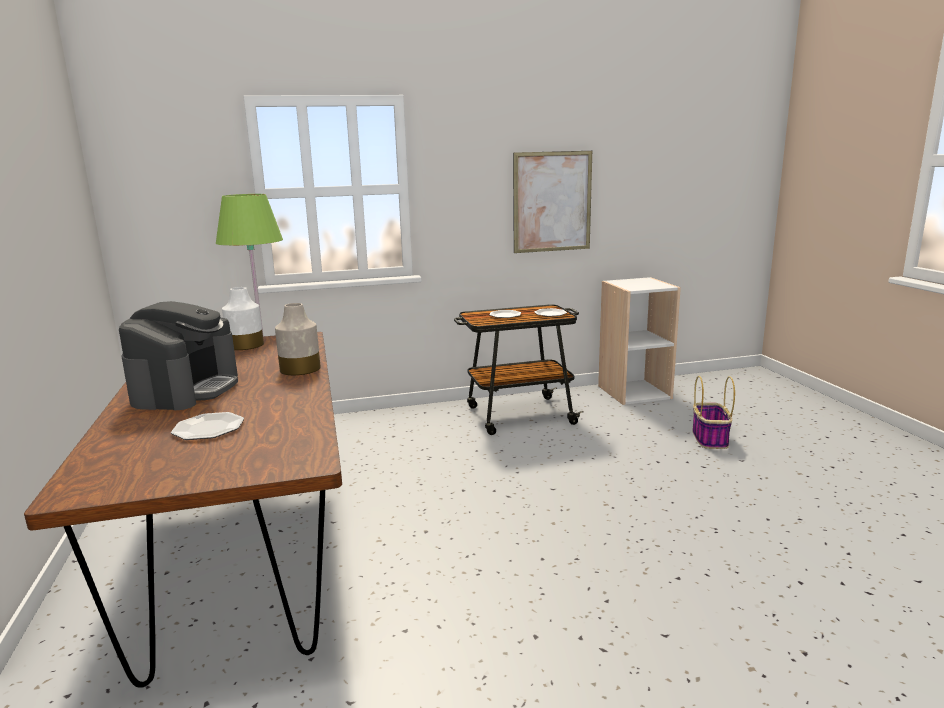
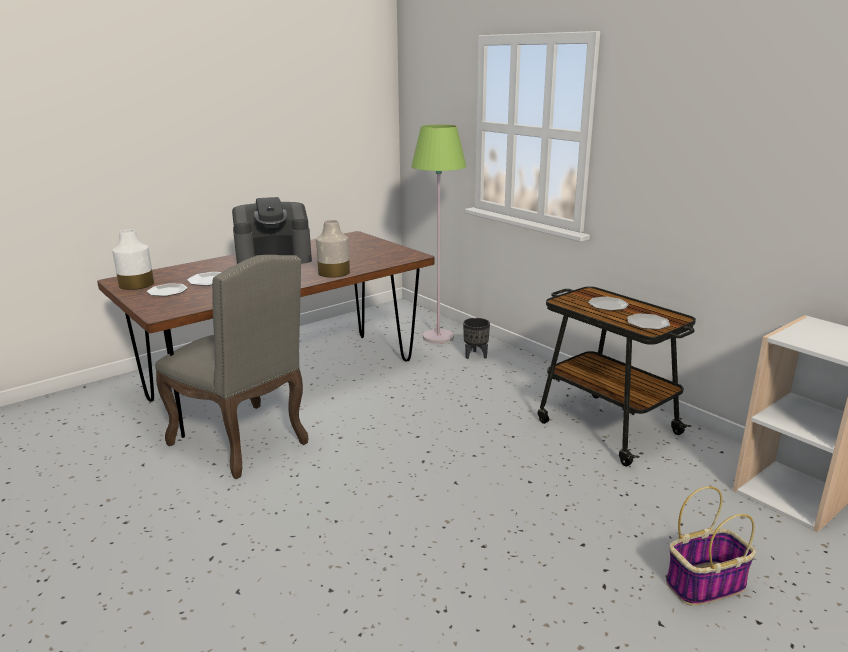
camera: 65 degrees right, 5 degrees up
white vase [222,287,264,350] -> white vase moved to [112,229,154,290]
picture [513,151,592,253] -> none
none -> plate [147,283,188,296]
none -> grey chair [155,255,308,479]
none -> black planter [463,318,490,359]

